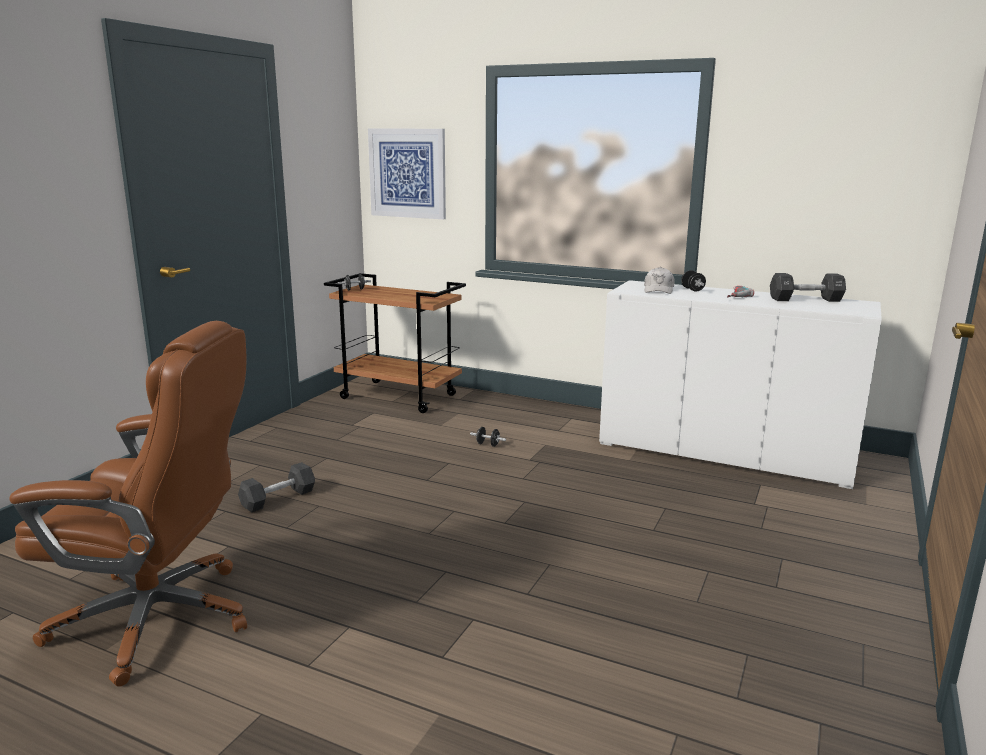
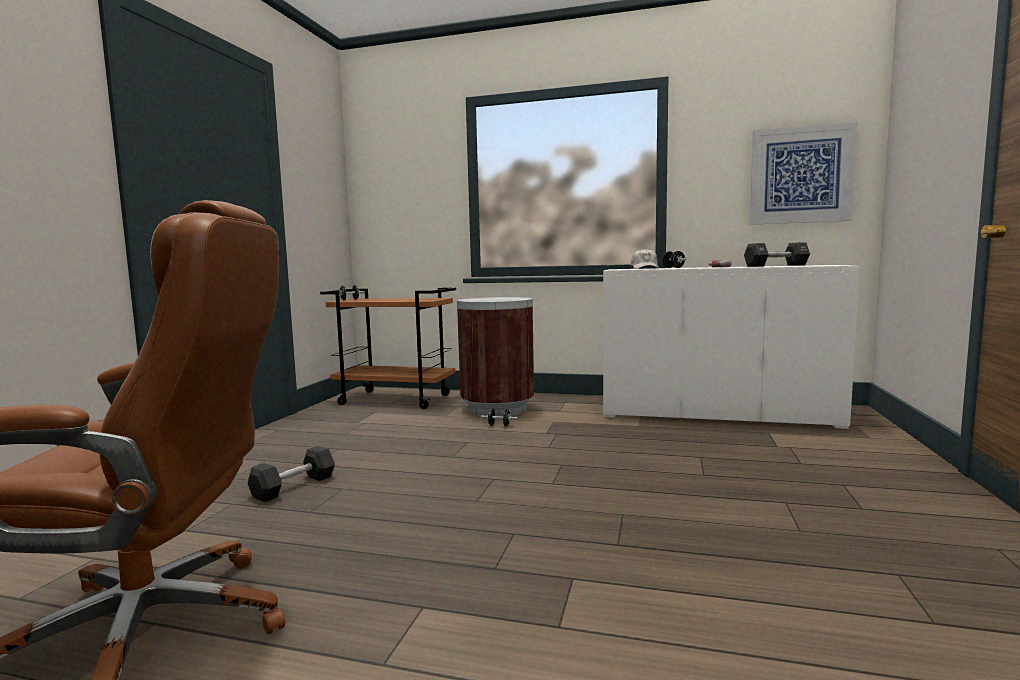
camera: 10 degrees left, 10 degrees down
picture [368,128,446,219] -> picture moved to [750,122,858,225]
none -> brown trash can [457,297,534,416]

